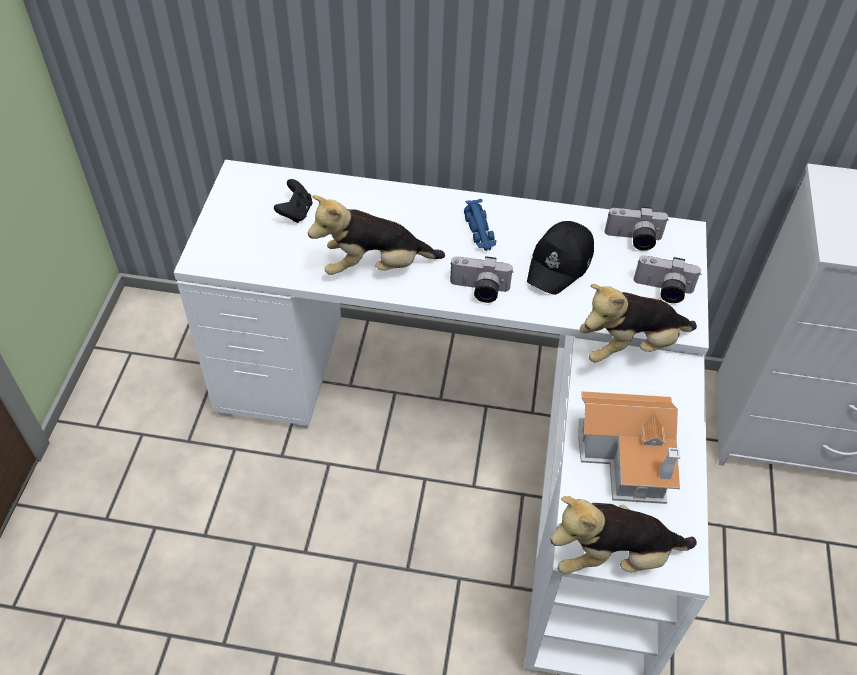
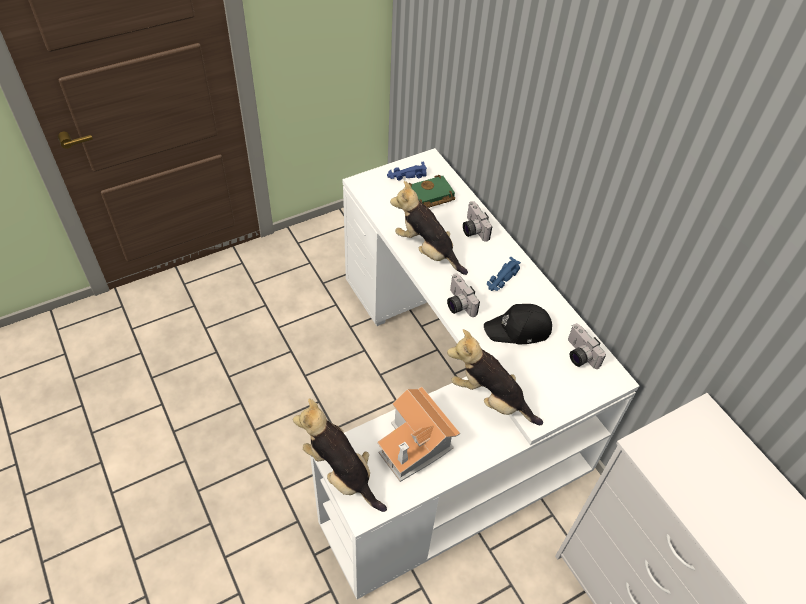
camera: 50 degrees right, 0 degrees up
black game controller [274,179,312,223] -> green book [409,175,455,208]
camera [633,255,702,303] -> camera moved to [463,201,492,242]
none -> blue toy car [387,162,427,180]

